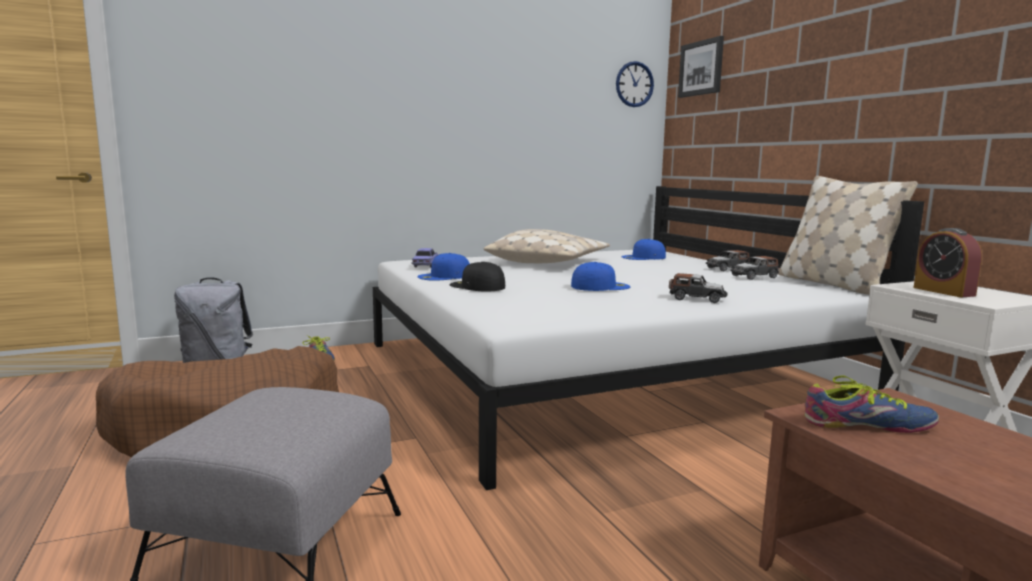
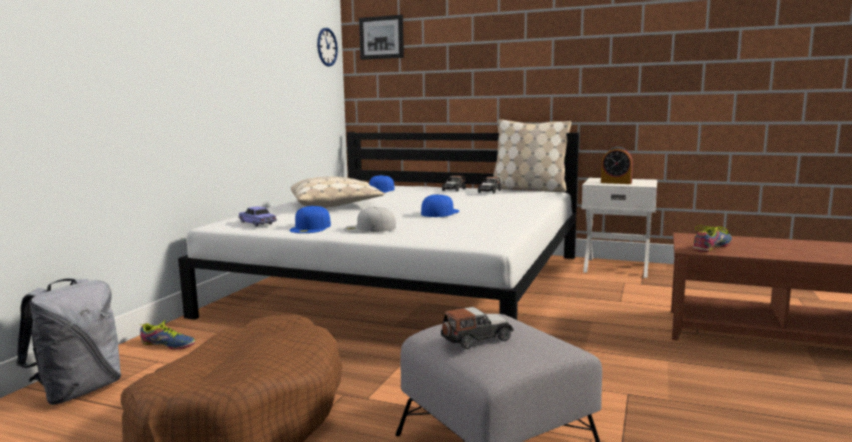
camera: 45 degrees left, 0 degrees up
black cap [450,262,505,291] -> white cap [344,207,396,233]
toy car [669,273,728,303] -> toy car moved to [441,307,514,349]

